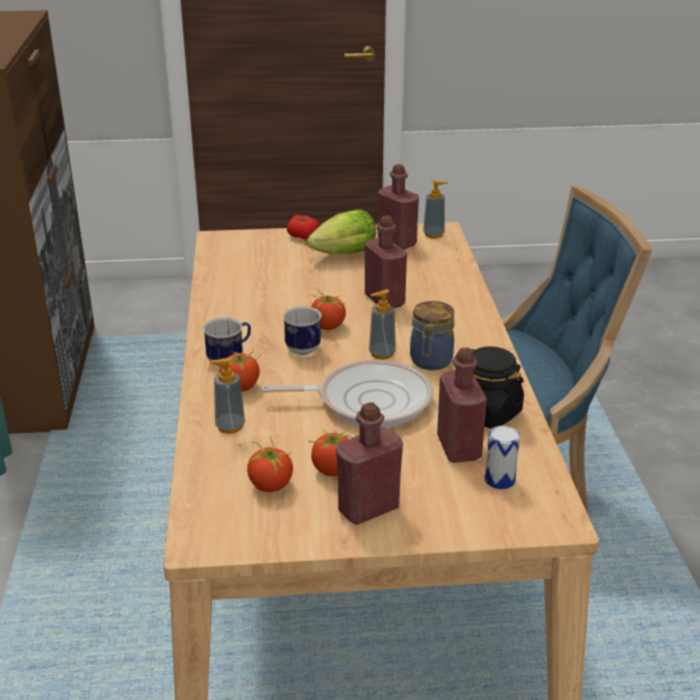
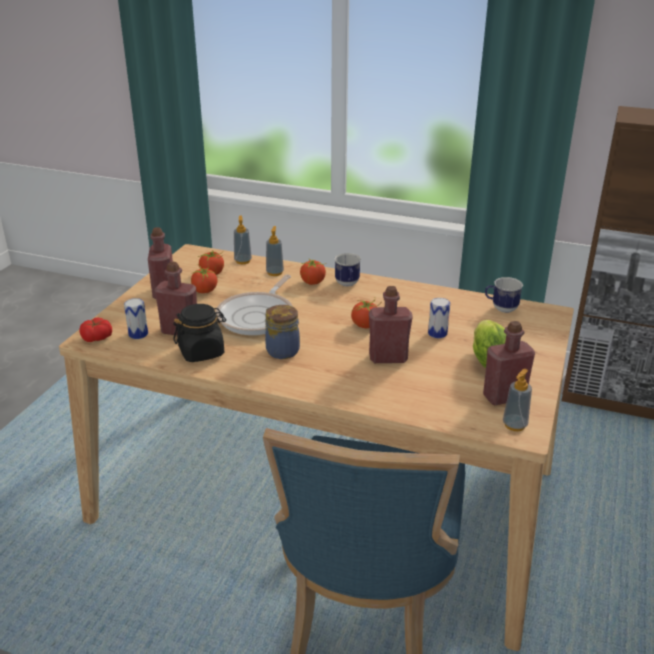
camera: 115 degrees right, 0 degrees up
mug [283,306,322,355] -> mug moved to [485,277,523,313]
tomato [287,215,319,239] -> tomato moved to [80,317,112,342]
soap dispenser [369,289,396,360] -> soap dispenser moved to [234,215,252,264]
none -> can [428,298,450,338]

